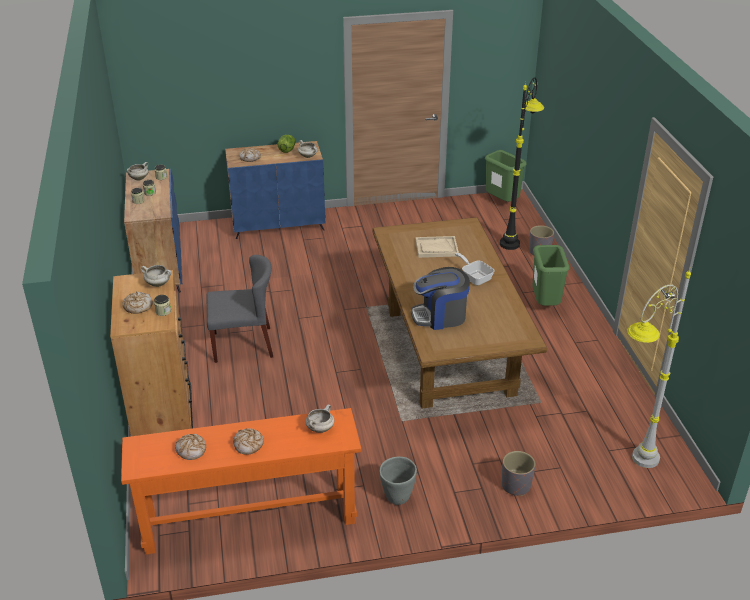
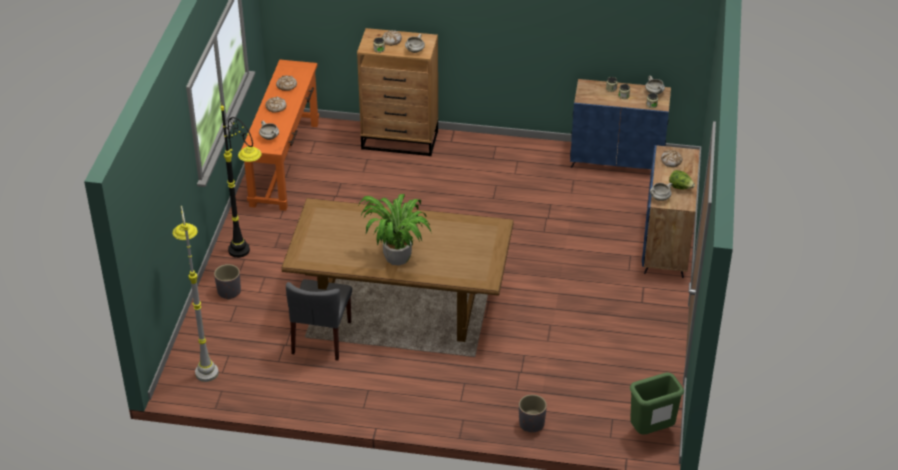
camera: 110 degrees right, 5 degrees up
grey chair [206,255,273,363] -> grey chair moved to [286,279,352,361]
grey planter [379,457,417,505] -> none
coffee machine [411,267,470,330] -> none
beige tray [415,236,459,258] -> none
frying pan [455,253,495,285] -> potted plant [358,194,432,266]
black floor lamp [500,77,544,250] -> black floor lamp moved to [220,105,262,258]
green trash can [532,245,570,306] -> none

